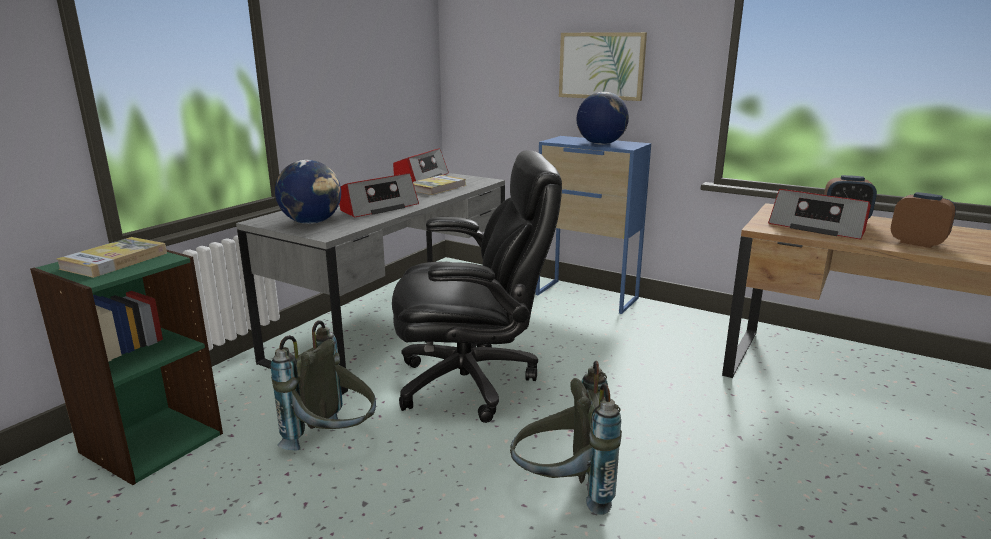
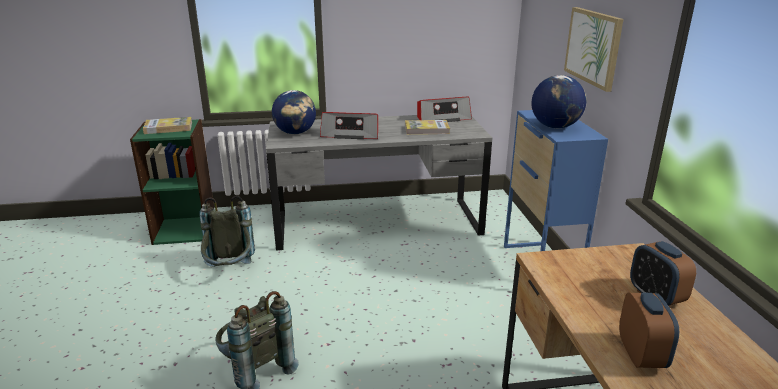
camera: 50 degrees right, 5 degrees up
black office chair [392,150,562,423] -> none
radio [768,189,871,239] -> none

